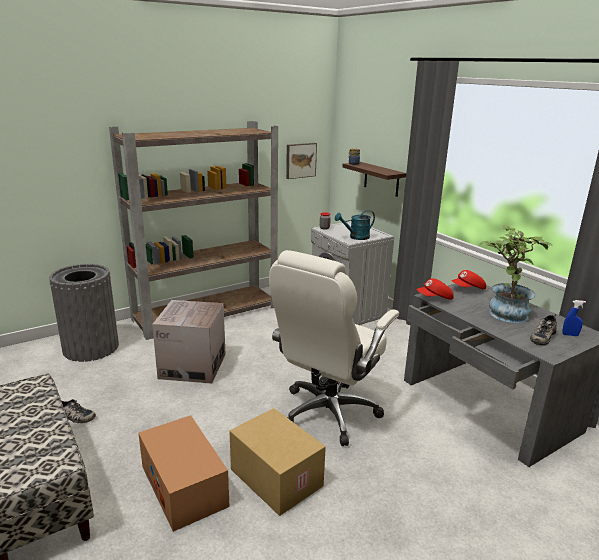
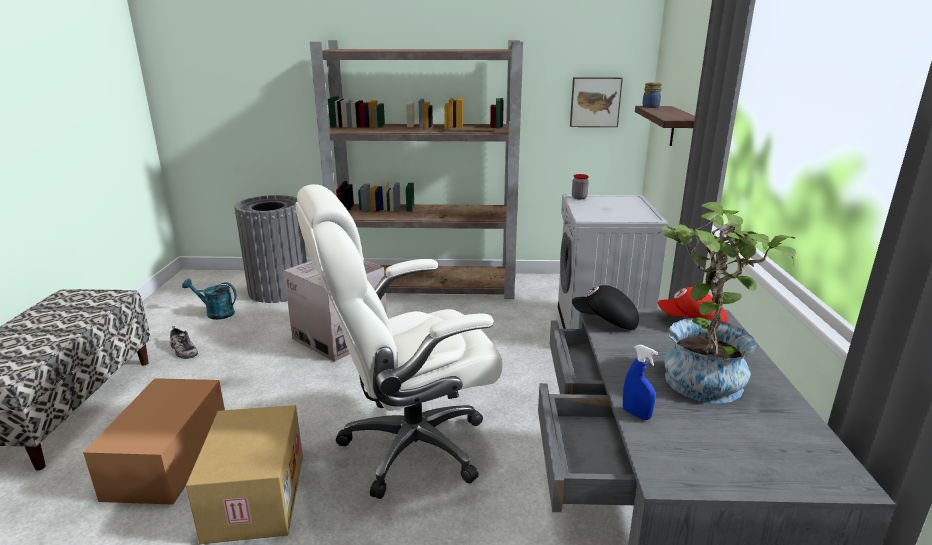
camera: 35 degrees right, 0 degrees up
turquoise watering can [335,210,375,240] -> turquoise watering can moved to [182,279,237,320]
red cap [417,278,454,300] -> black cap [572,285,639,329]
shoe [530,314,557,345] -> none
blue spray bottle [562,300,586,336] -> blue spray bottle moved to [623,345,658,420]

